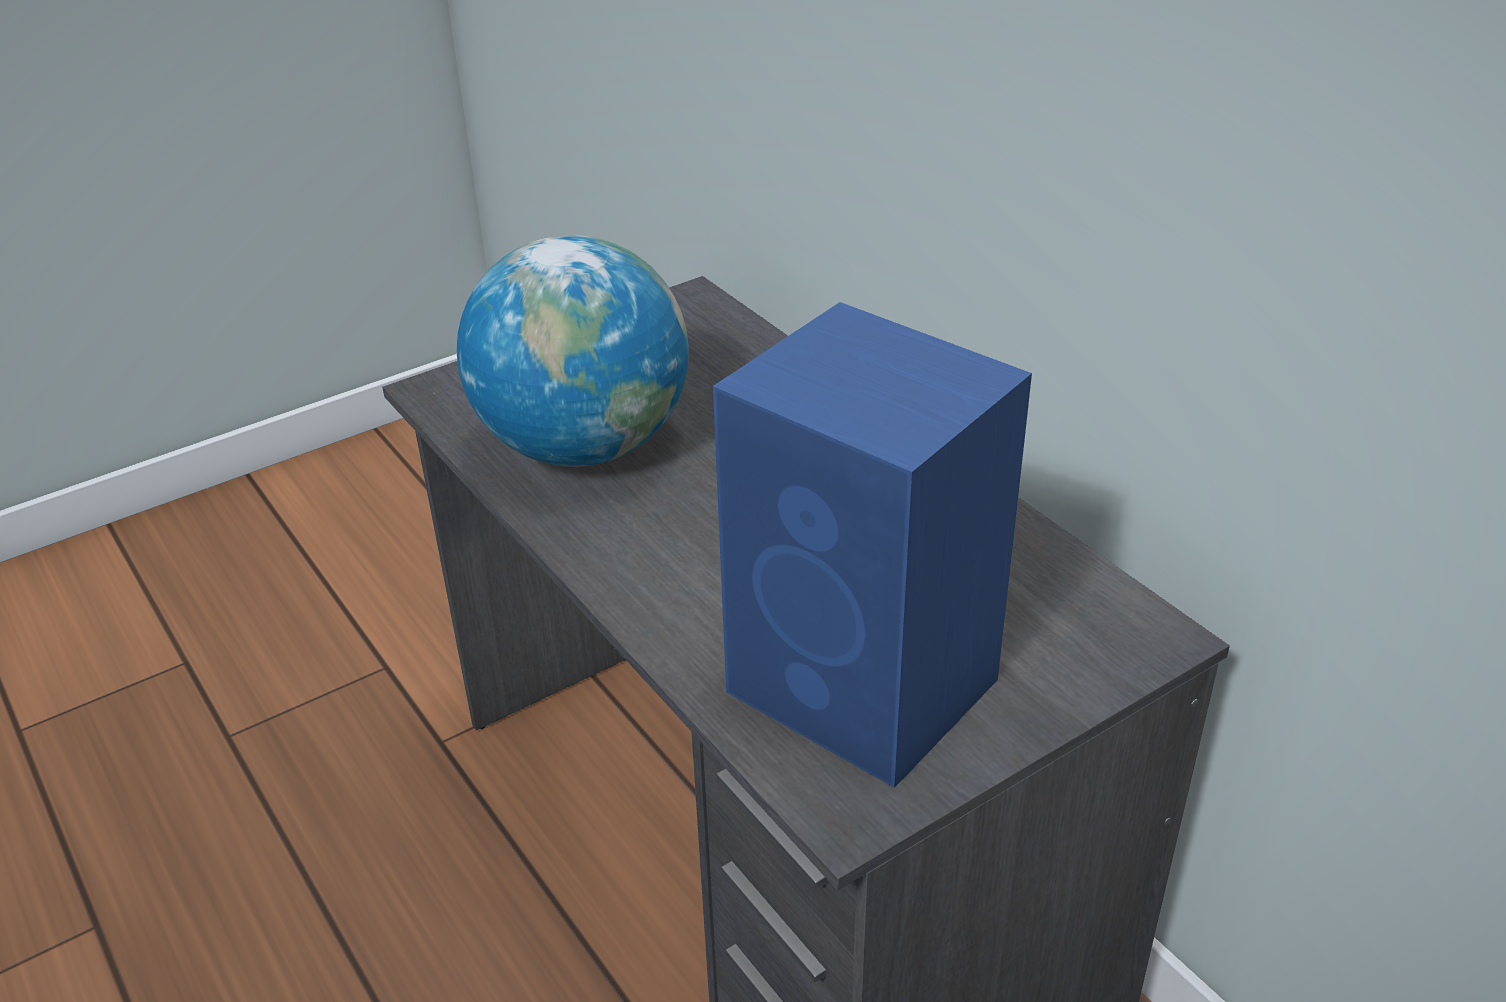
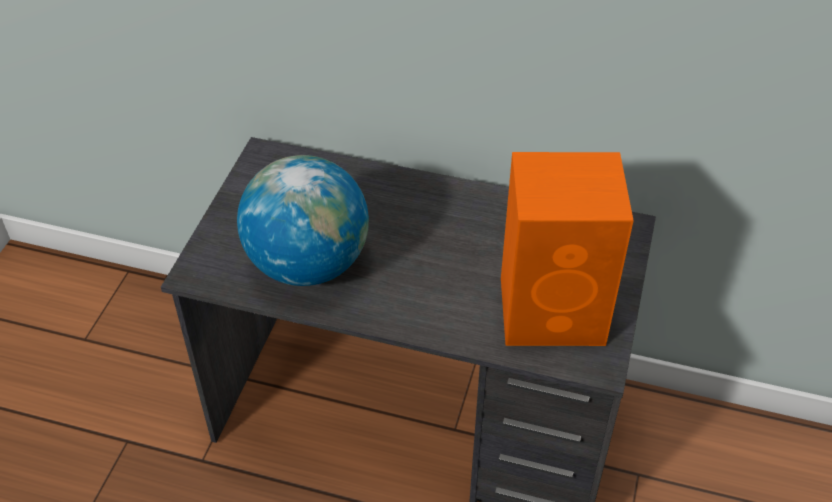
camera: 40 degrees left, 10 degrees up
blue speaker [713,302,1032,788] -> orange speaker [501,152,634,346]

